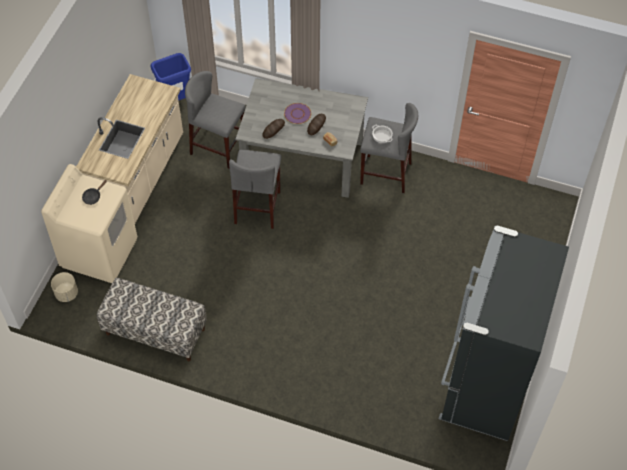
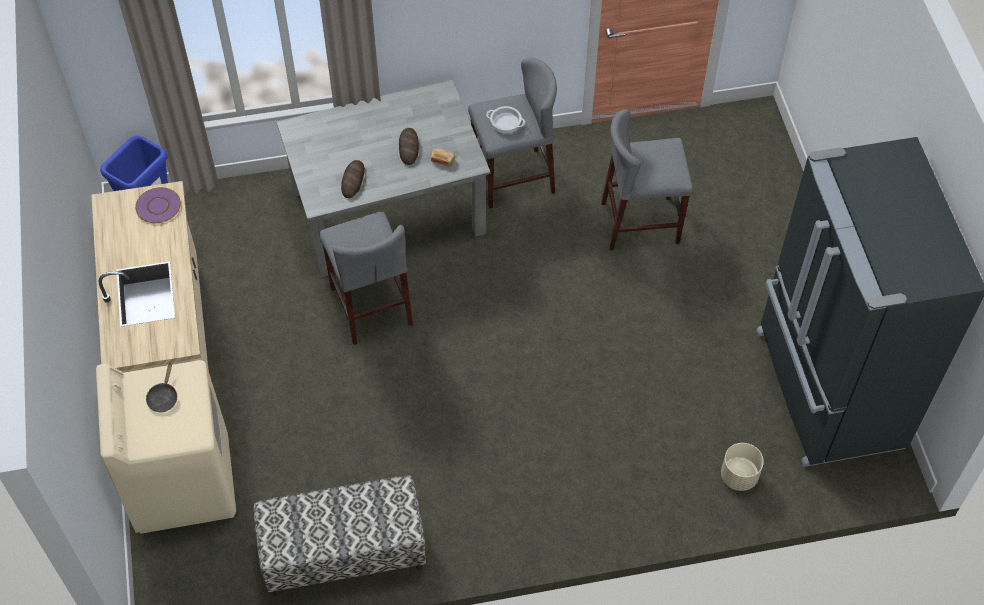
camera: 30 degrees left, 0 degrees up
beige planter [51,272,78,302] -> beige planter moved to [721,443,764,491]
grey stool [185,71,246,169] -> grey stool moved to [601,109,693,250]
purple plate [284,103,311,124] -> purple plate moved to [135,187,181,223]

